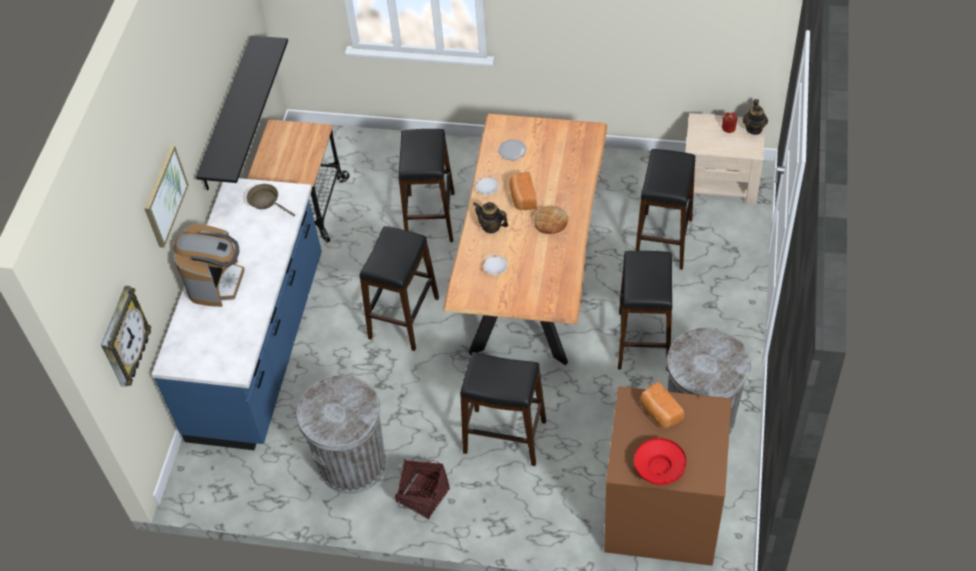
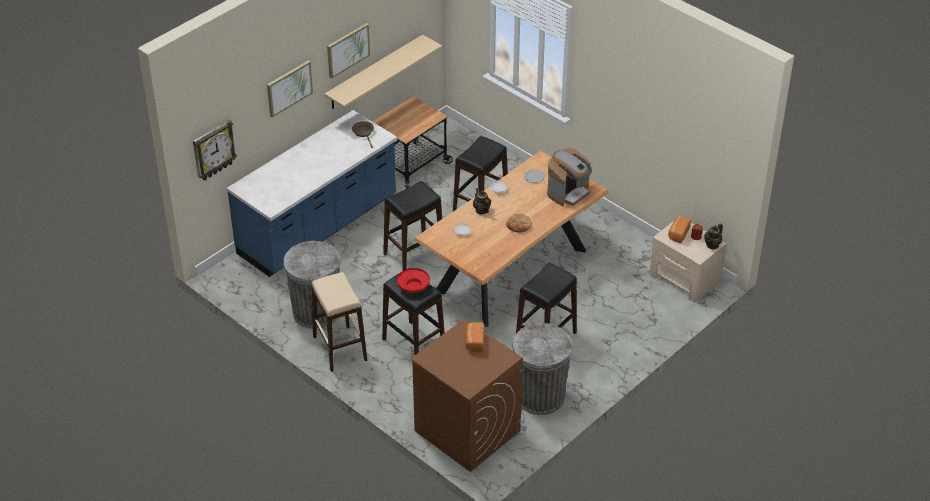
camera: 30 degrees right, 10 degrees down
coffee machine [174,224,244,307] -> coffee machine moved to [547,148,592,206]
black shelf [196,36,288,190] -> beige shelf [324,35,442,109]
basket [395,459,450,520] -> beige stool [311,272,367,372]
bread [509,172,537,210] -> bread moved to [668,216,691,243]
red bowl [634,438,686,485] -> red bowl moved to [397,268,430,293]
black stool [635,149,696,270] -> none
none -> picture [327,23,370,79]

